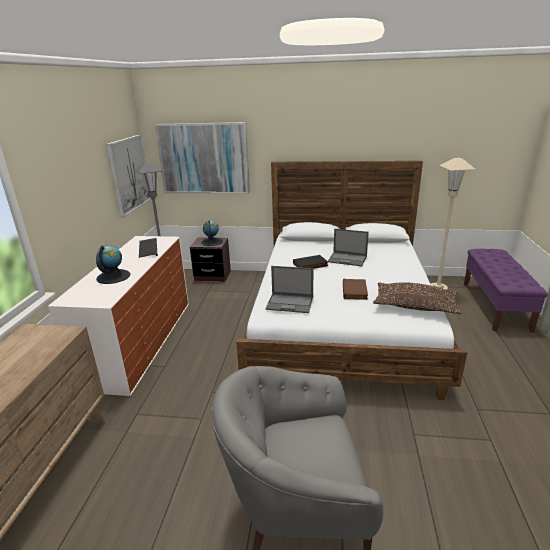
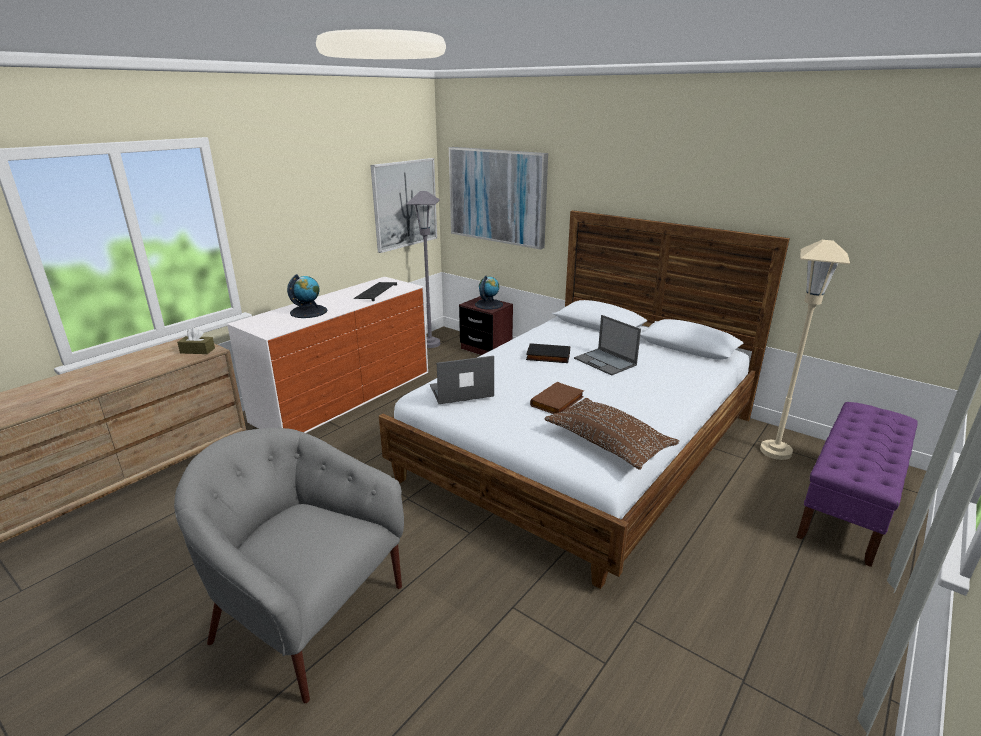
camera: 30 degrees right, 0 degrees up
laptop [265,266,314,313] -> laptop turned 120 degrees clockwise [430,356,494,404]
none -> brown tissue box [177,328,215,354]

